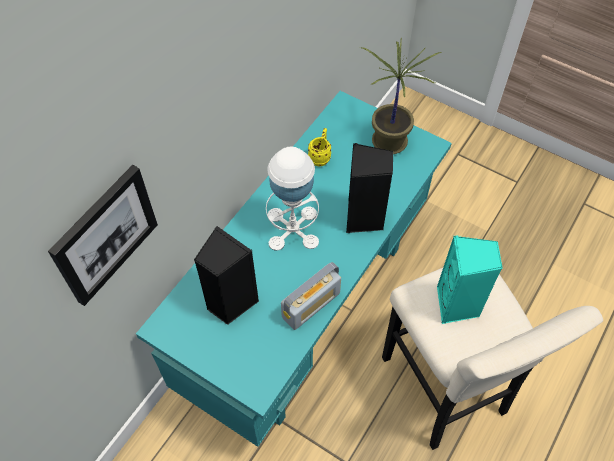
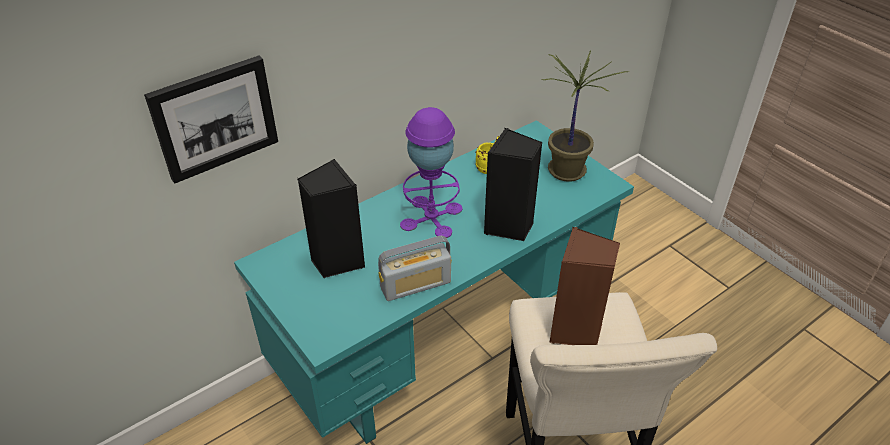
camera: 20 degrees right, 15 degrees down
white table lamp [266,147,319,251] -> purple table lamp [400,107,462,238]
turquoise speaker [437,235,503,324] -> brown speaker [550,227,620,345]

